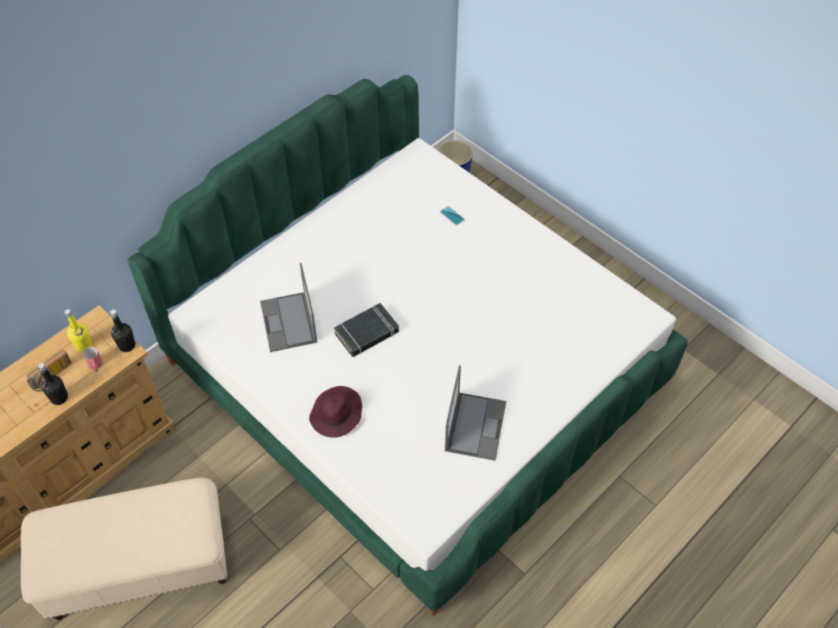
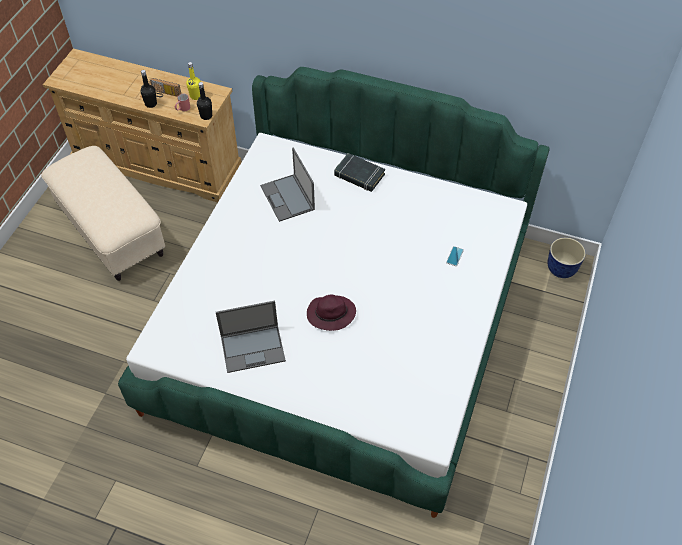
camera: 65 degrees right, 0 degrees up
laptop [260,263,317,352] -> laptop turned 75 degrees counterclockwise [260,147,315,222]
purple hat [309,386,362,438] -> purple hat moved to [307,295,356,331]
black book [334,303,399,357] -> black book moved to [334,153,385,192]

